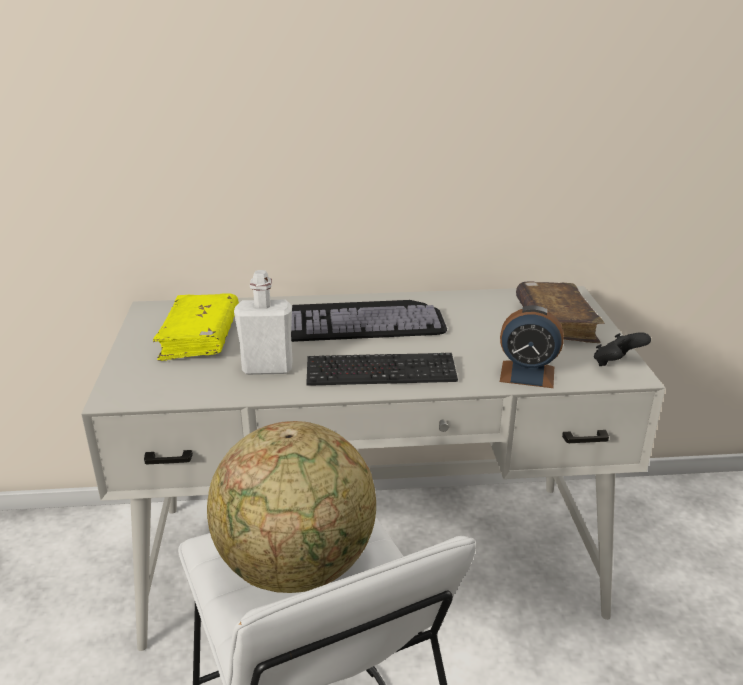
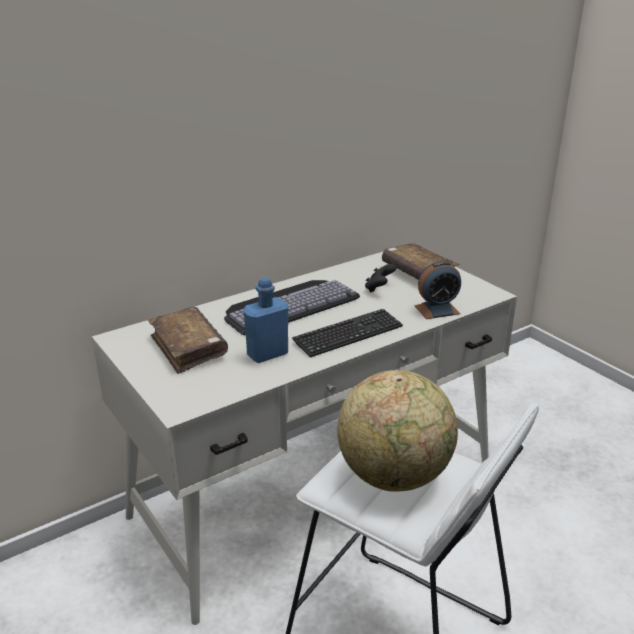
camera: 30 degrees left, 0 degrees up
yellow book [153,293,239,361] -> brown book [148,307,228,374]
white bottle [234,270,293,375] -> blue bottle [243,277,289,363]
black game controller [594,332,651,366] -> black game controller moved to [365,264,396,293]

